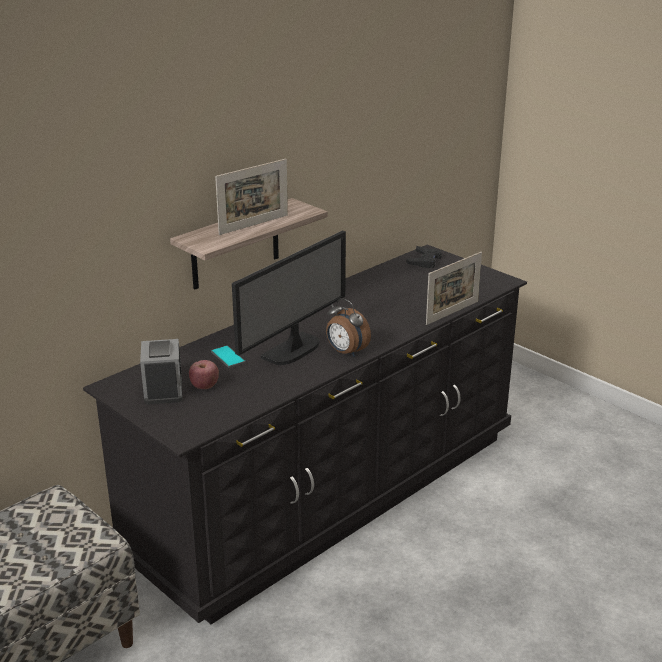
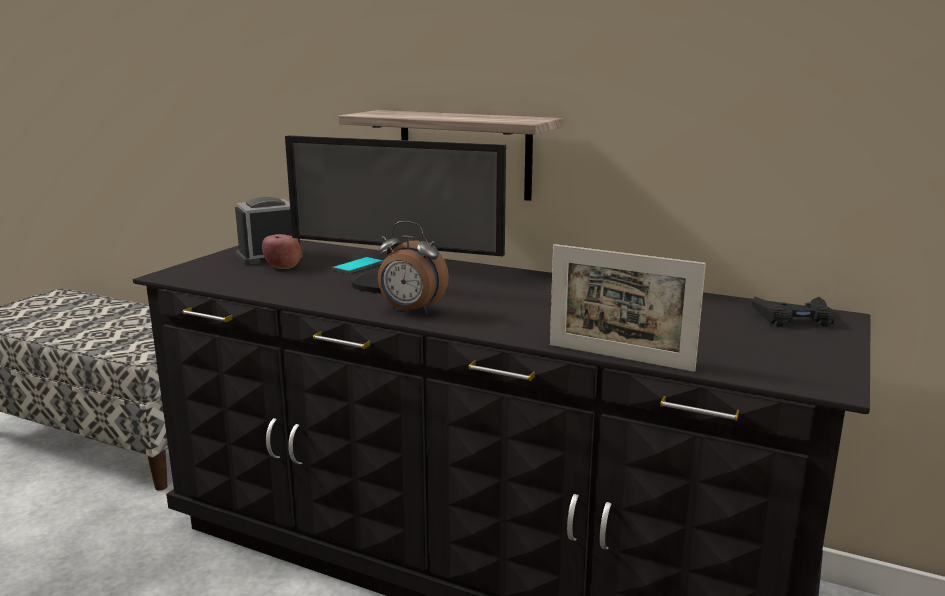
camera: 70 degrees right, 10 degrees down
picture frame [215,159,288,235] -> none
alarm clock [326,298,371,357] -> alarm clock turned 90 degrees counterclockwise [378,221,449,314]

